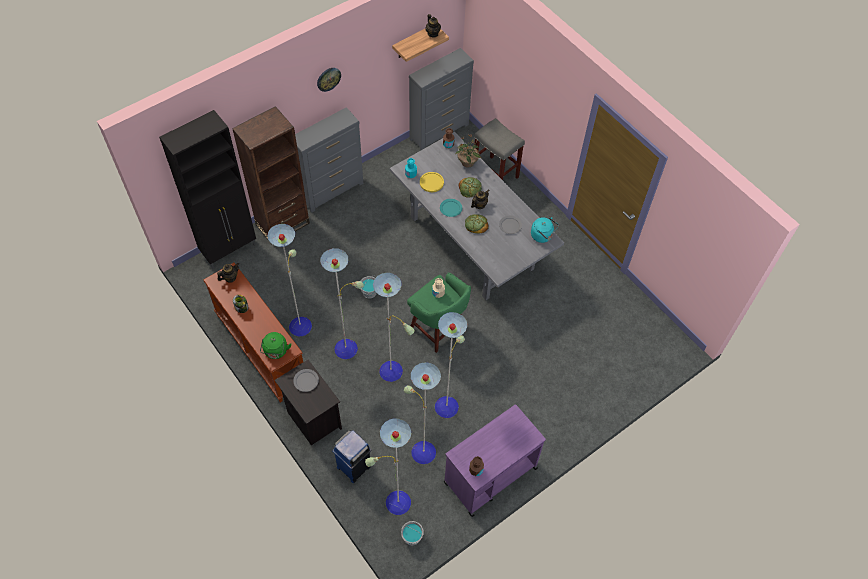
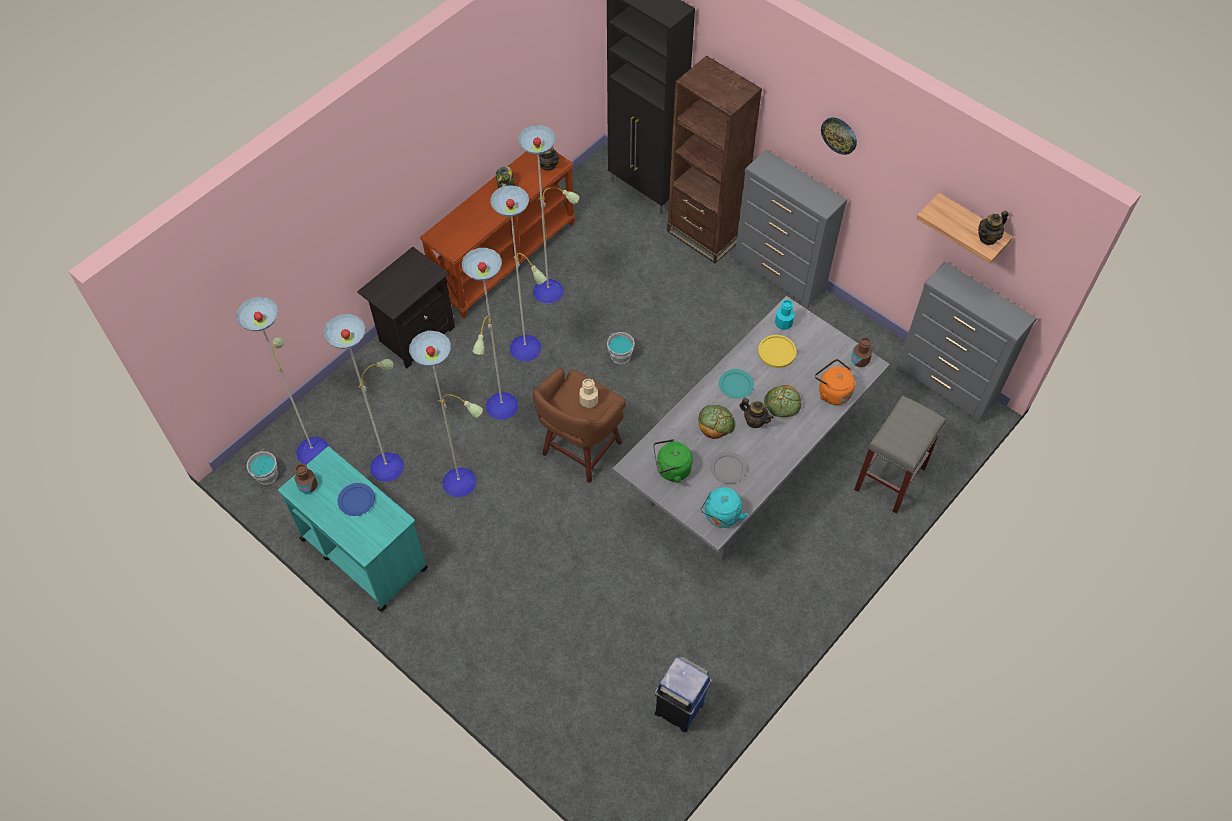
camera: 80 degrees right, 0 degrees up
green kettle [260,332,291,359] -> green kettle moved to [653,439,693,483]
grey plate [293,369,319,392] -> none
blue trash can [333,430,372,483] -> blue trash can moved to [654,656,712,732]
green stool [407,273,471,353] -> brown stool [533,367,626,483]
purple cart [444,404,546,517] -> turquoise cart [278,446,428,612]
potted plant [455,135,481,167] -> orange kettle [815,359,855,405]
none -> blue plate [337,483,375,516]

